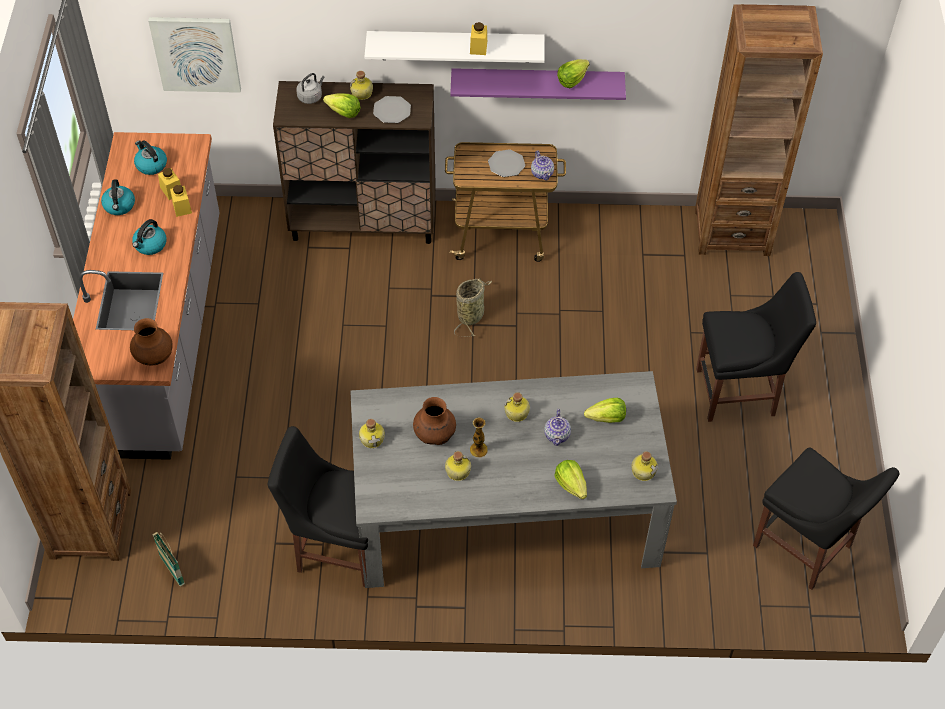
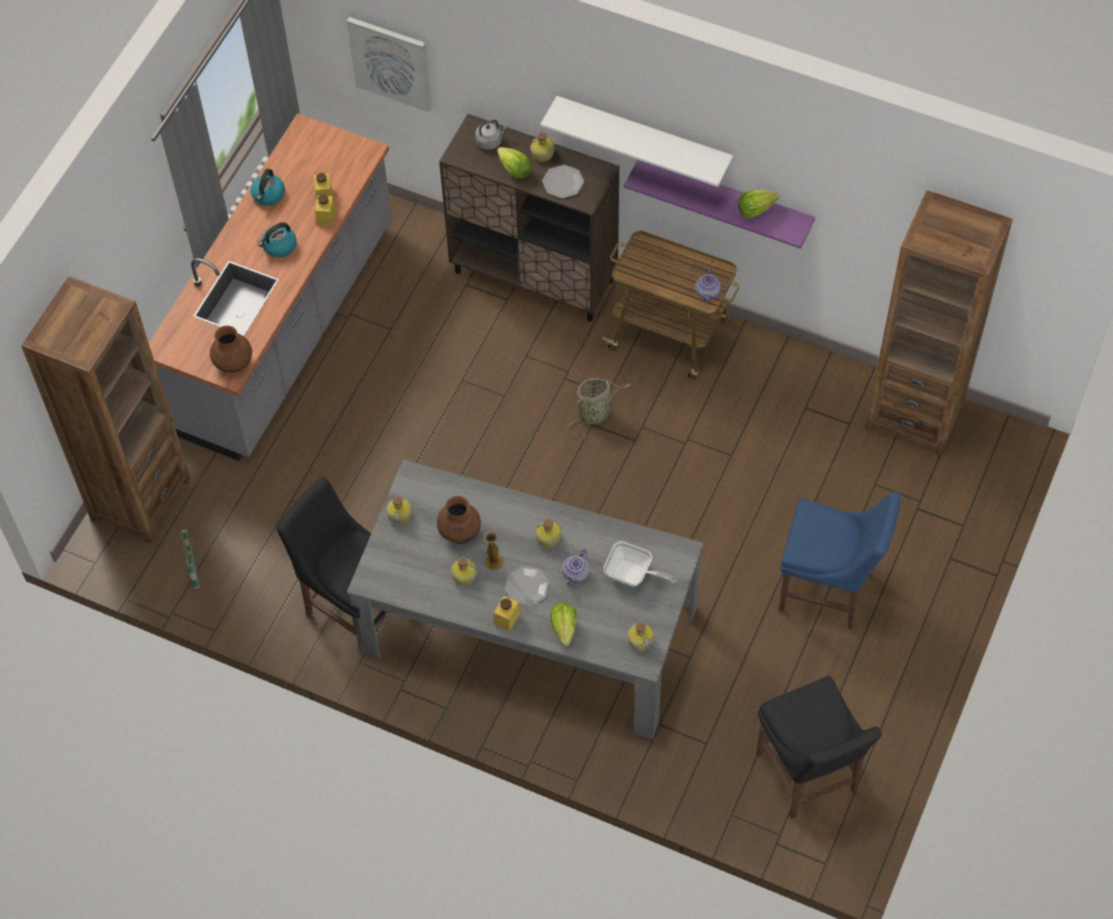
camera: 25 degrees right, 5 degrees up
kettle [134,140,167,175] -> none
yellow jar [470,22,487,55] -> yellow jar moved to [494,596,521,631]
plate [488,150,525,177] -> plate moved to [505,566,550,606]
lettuce [584,398,626,423] -> frying pan [603,541,676,586]
black chair [696,272,816,422] -> blue chair [779,492,901,630]

